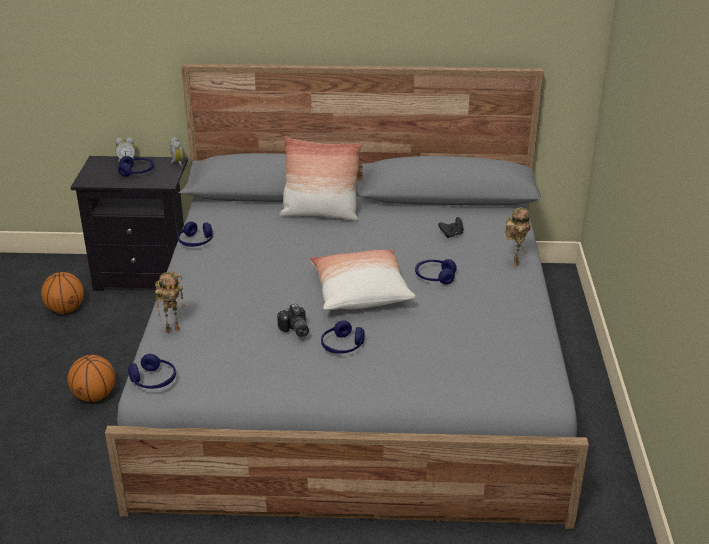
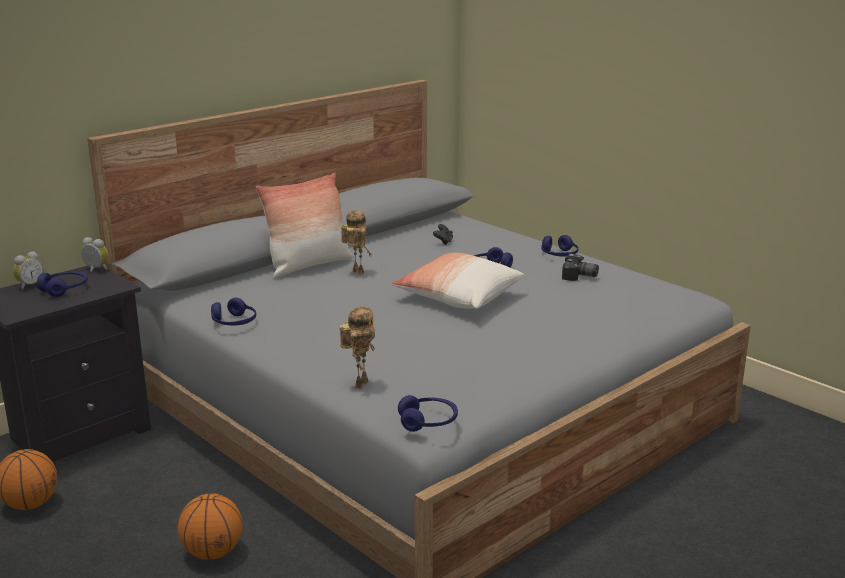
camera: 45 degrees left, 10 degrees down
camera [277,304,309,337] -> camera moved to [562,254,599,281]
blue headphones [321,321,365,354] -> blue headphones moved to [542,235,579,257]
toy robot [505,207,531,266] -> toy robot moved to [341,211,372,275]

